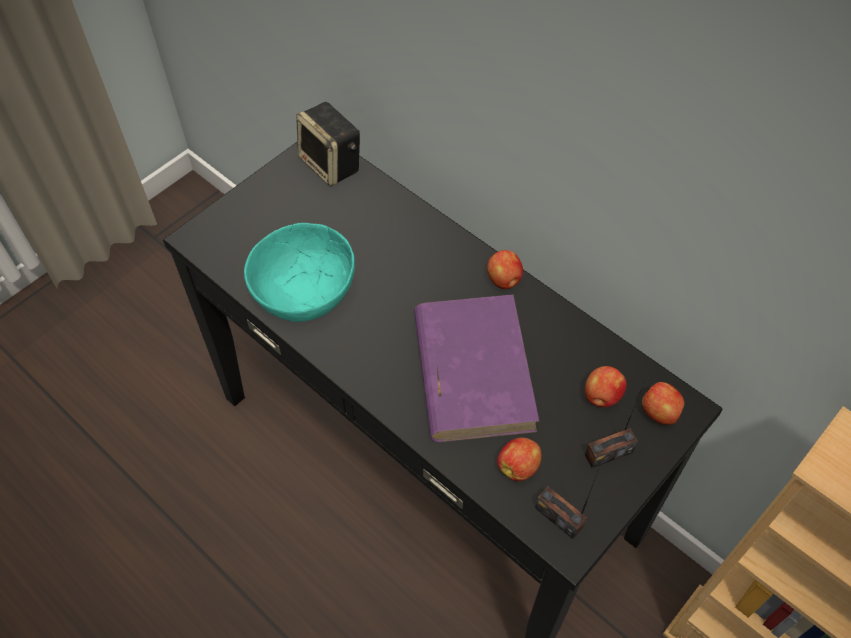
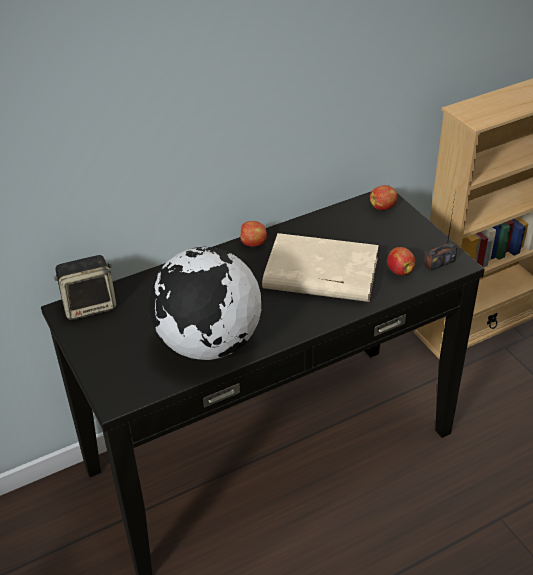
camera: 70 degrees left, 15 degrees down
turquoise bowl [244,223,355,322] -> globe [148,247,261,360]
purple book [414,295,539,442] -> beige book [262,233,379,302]
apple [585,366,627,407] -> none
radio [585,381,645,468] -> none

